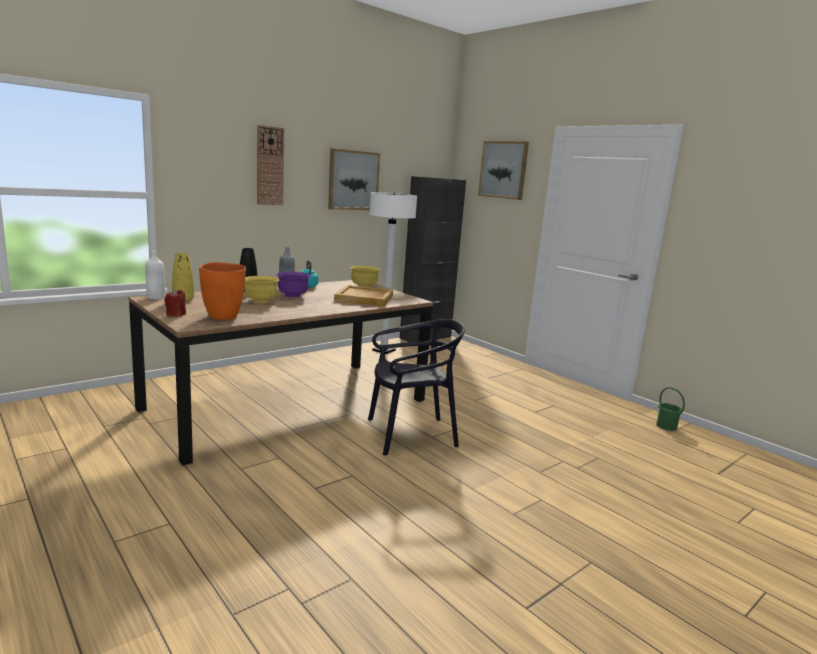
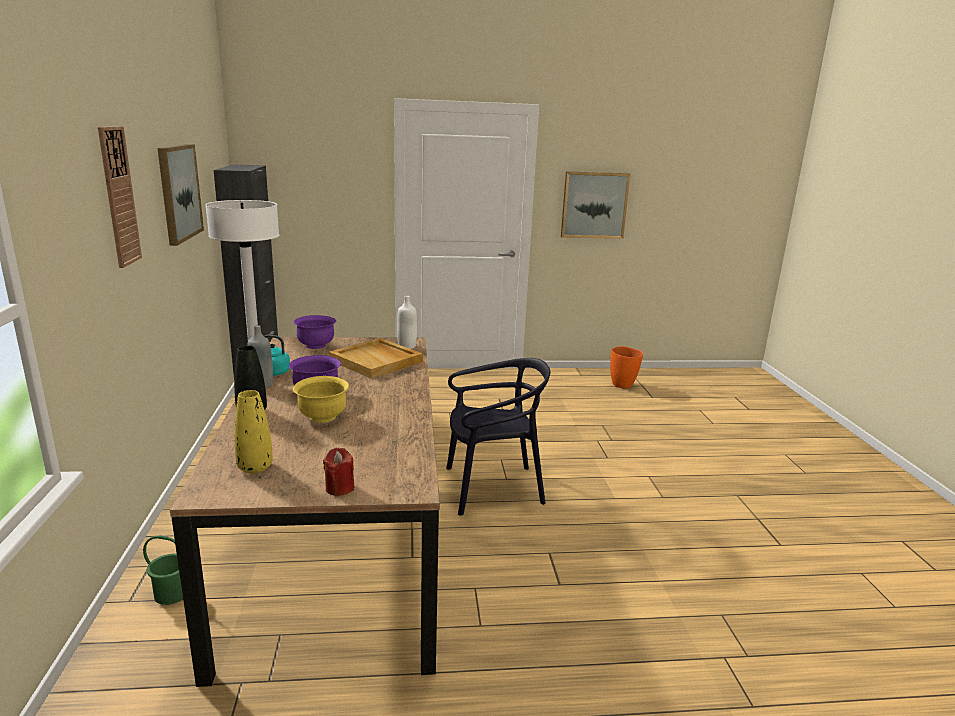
camera: 55 degrees left, 5 degrees up
white bottle [145,250,165,299] -> white bottle moved to [397,295,417,349]
orange vase [199,262,246,320] -> orange vase moved to [610,346,643,389]
yellow bowl [350,266,380,287] -> purple bowl [293,315,336,349]
black chair [368,319,465,455] -> black chair turned 60 degrees clockwise [446,358,550,516]
picture [478,141,529,200] -> picture moved to [561,171,631,239]
green bucket [656,387,685,431] -> green bucket moved to [143,535,183,605]

